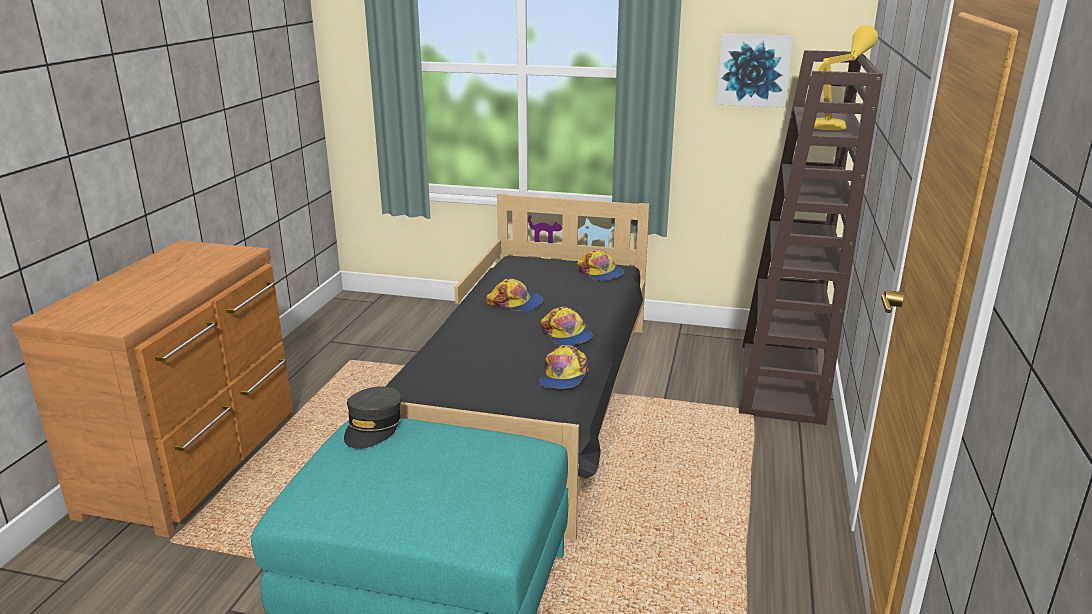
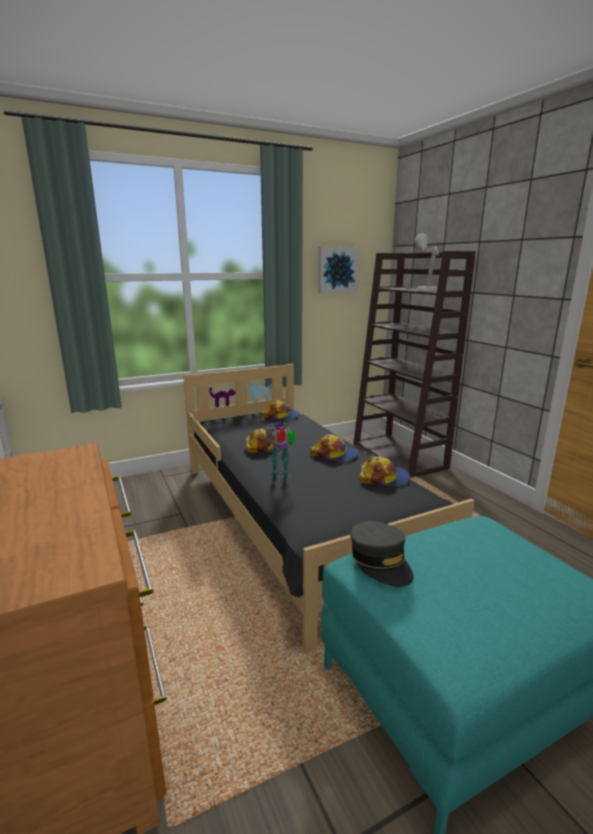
camera: 40 degrees left, 5 degrees down
cap [539,345,589,389] -> cap turned 60 degrees counterclockwise [359,456,410,486]
yellow table lamp [814,25,878,130] -> grey table lamp [415,233,439,291]
none -> toy robot [265,422,296,478]

